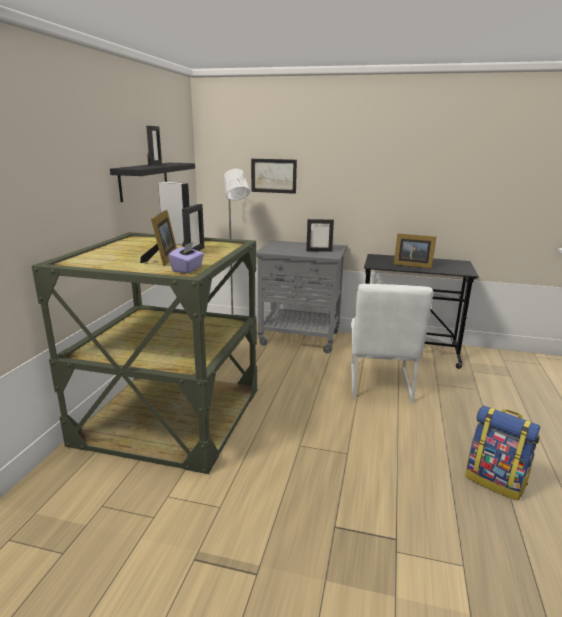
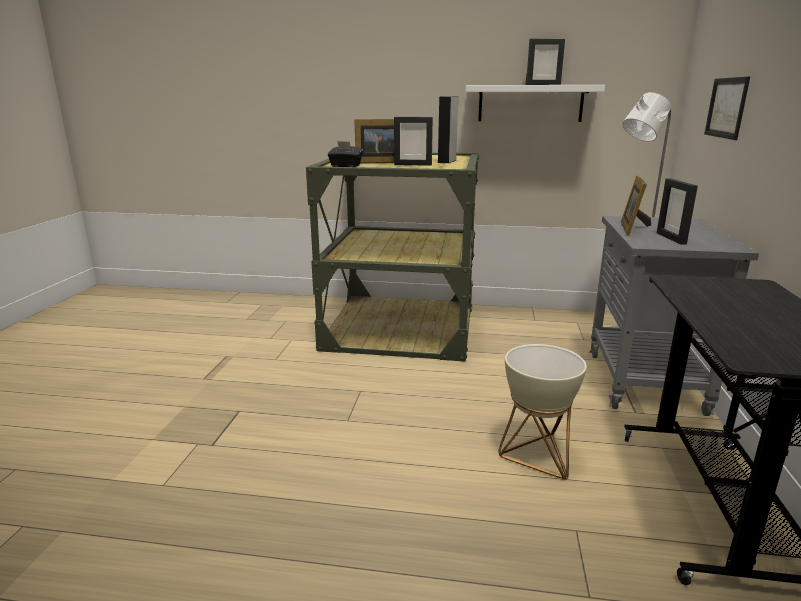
camera: 85 degrees right, 0 degrees up
black shelf [110,163,195,202] -> white shelf [466,85,605,122]
purple tissue box [168,242,204,274] -> black tissue box [328,141,363,167]
white chair [351,284,433,403] -> planter [498,344,587,480]
picture frame [394,233,436,269] -> picture frame moved to [621,176,651,236]
backpack [465,406,540,501] -> none

